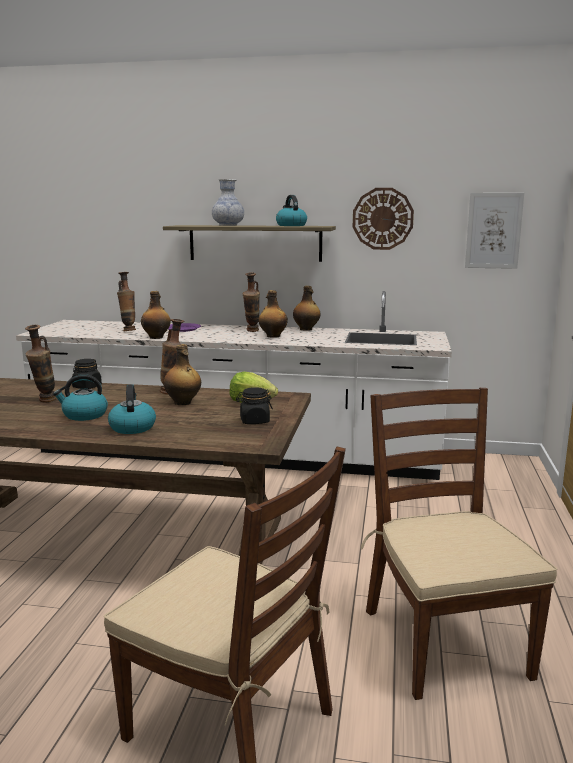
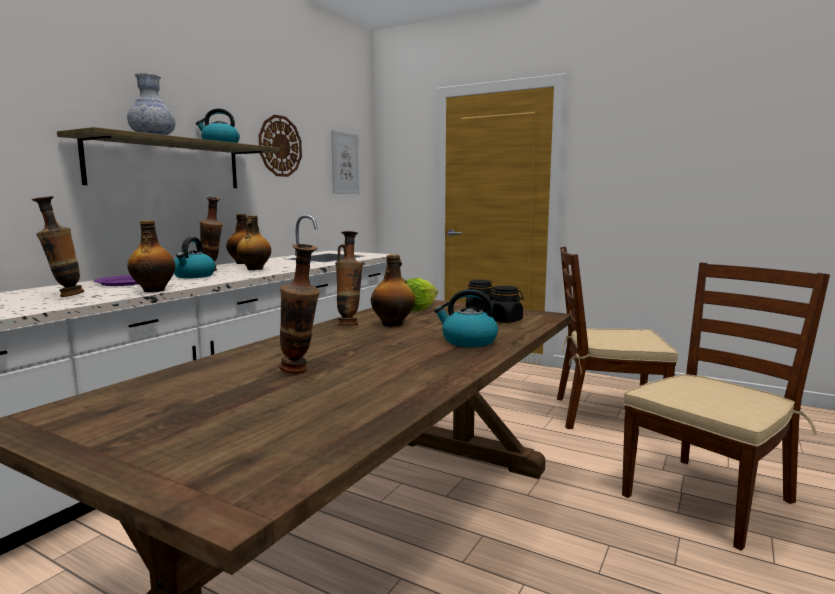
camera: 70 degrees left, 5 degrees down
kettle [53,374,108,421] -> kettle moved to [174,237,215,278]
black jar [72,359,102,389] -> black jar moved to [487,286,524,323]

